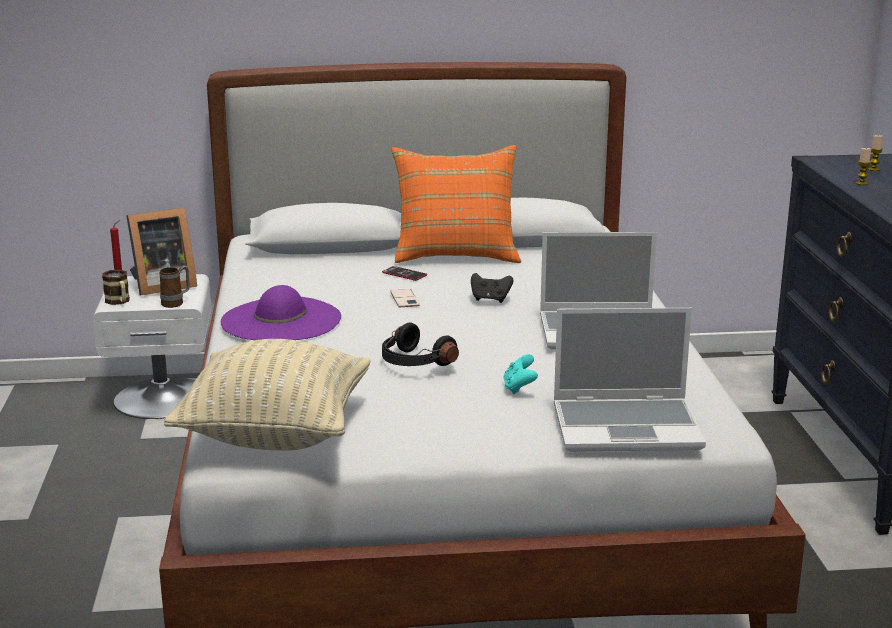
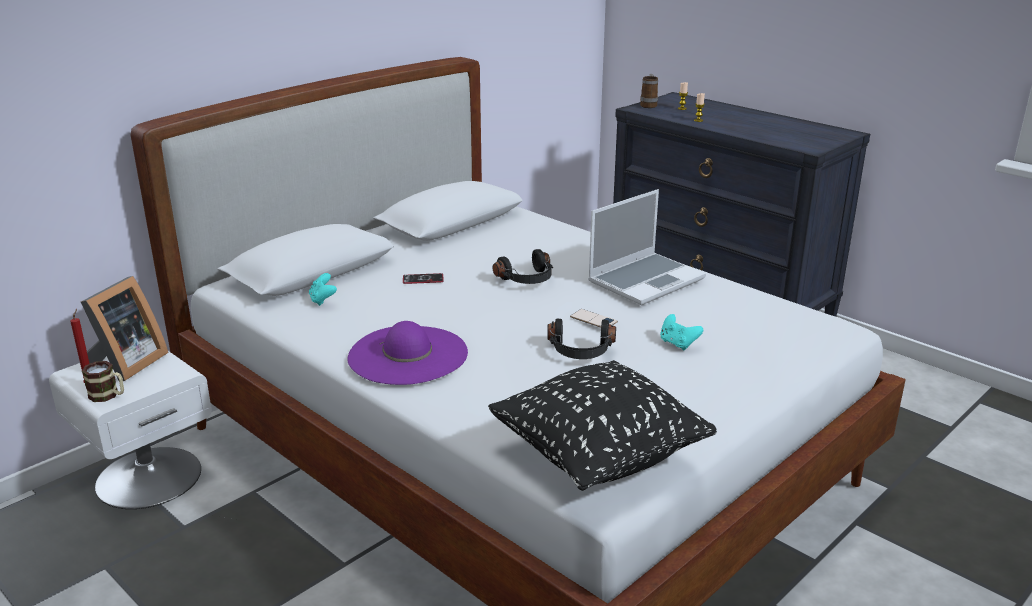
camera: 40 degrees left, 5 degrees up
mug [160,265,190,308] -> mug moved to [640,74,658,108]
beige pillow [164,339,370,451] -> black pillow [488,360,717,491]
phone [390,289,420,308] -> phone moved to [570,309,618,328]
orange pillow [391,145,521,263] -> none
black game controller [471,273,513,303] -> black headphones [493,249,553,284]
laptop [554,308,706,452] -> none
none -> turquoise game controller [309,273,337,306]

